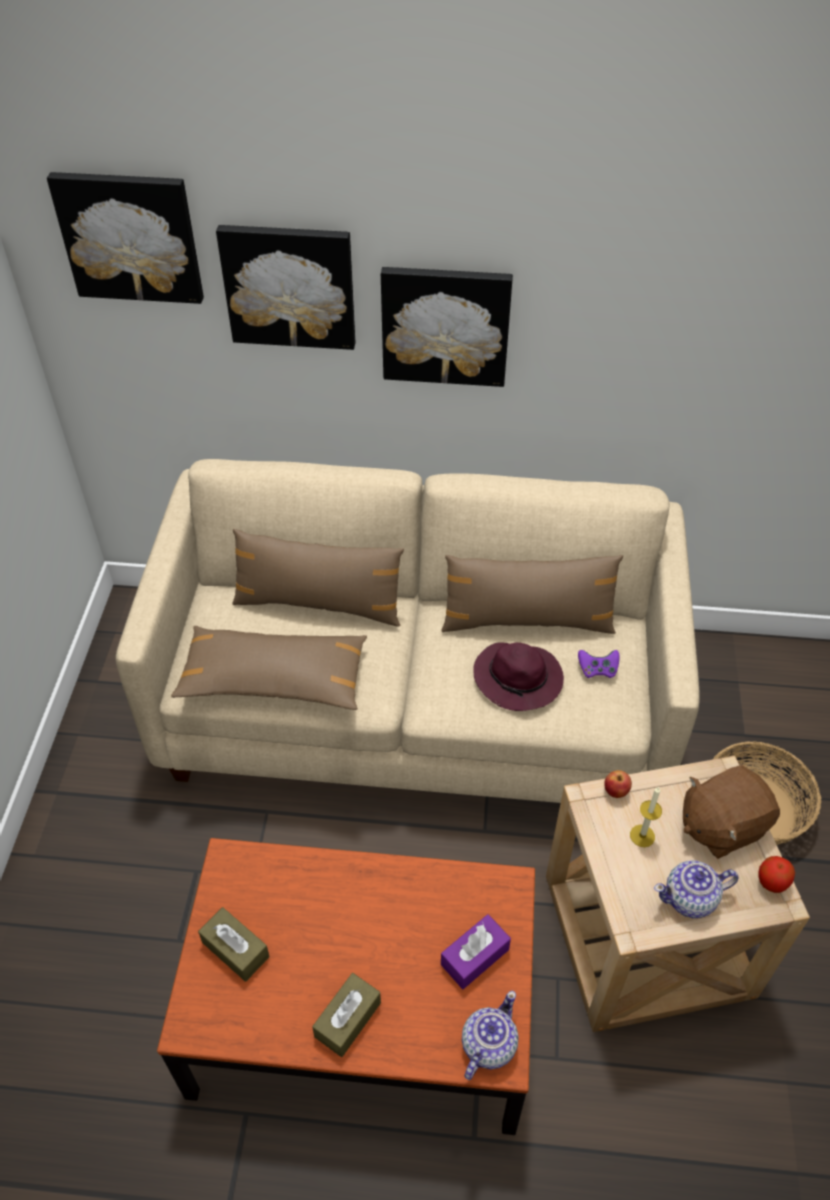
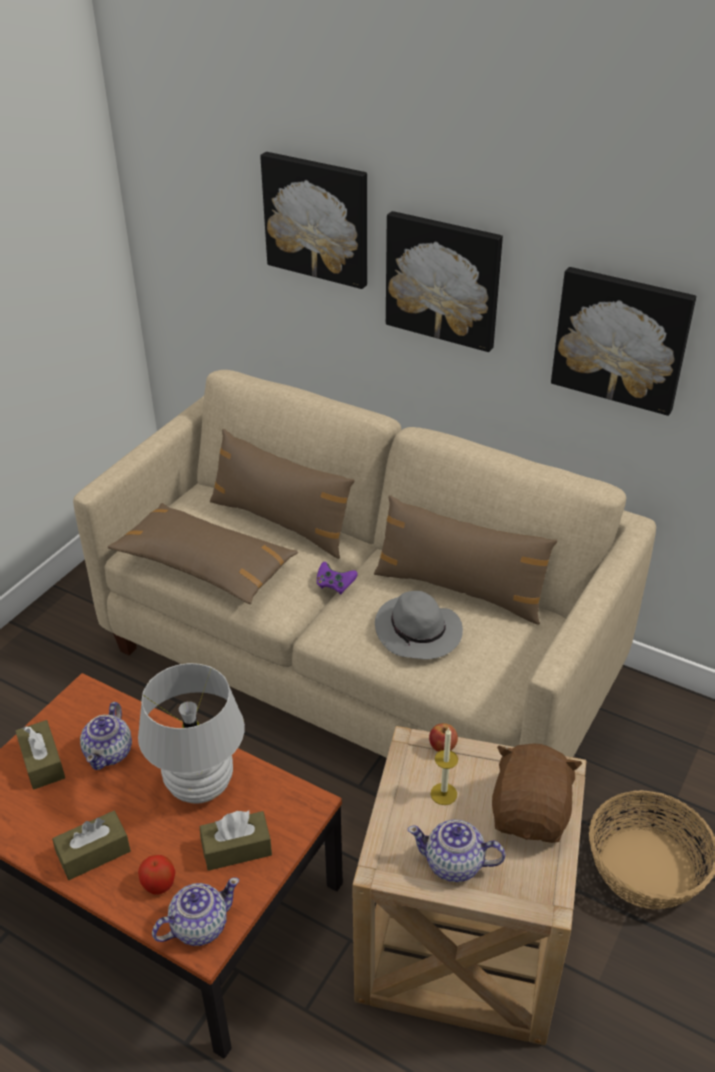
camera: 25 degrees right, 10 degrees down
picture [47,172,204,304] -> picture moved to [551,267,696,416]
purple tissue box [441,914,511,989] -> brown tissue box [200,810,272,871]
purple hat [473,642,564,711] -> grey hat [375,591,463,660]
purple game controller [578,650,619,678] -> purple game controller moved to [317,562,358,594]
brown plush toy [683,766,780,859] -> brown plush toy turned 105 degrees clockwise [492,744,582,843]
apple [759,856,795,893] -> apple moved to [138,855,176,894]
none -> teapot [80,702,132,770]
none -> white table lamp [138,663,245,804]

